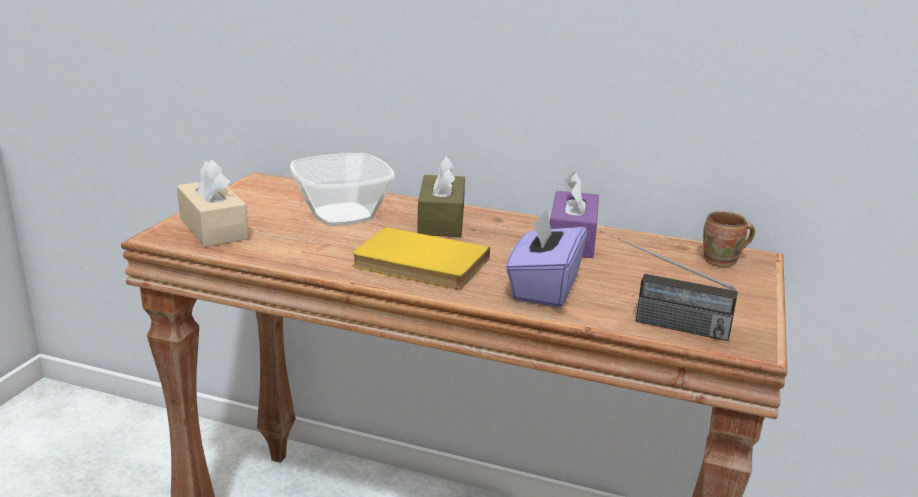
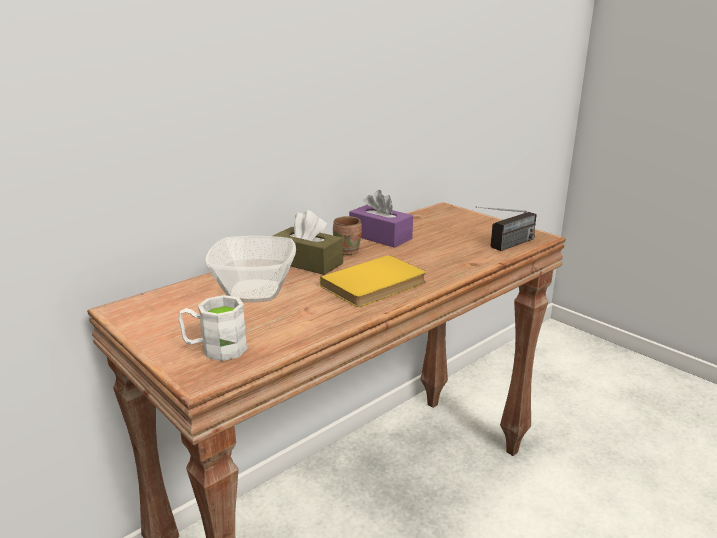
camera: 60 degrees left, 0 degrees up
beige tissue box [177,160,249,247] -> white mug [178,295,248,361]
purple tissue box [506,208,587,308] -> none
brown mug [703,211,755,267] -> brown mug moved to [333,216,362,255]

